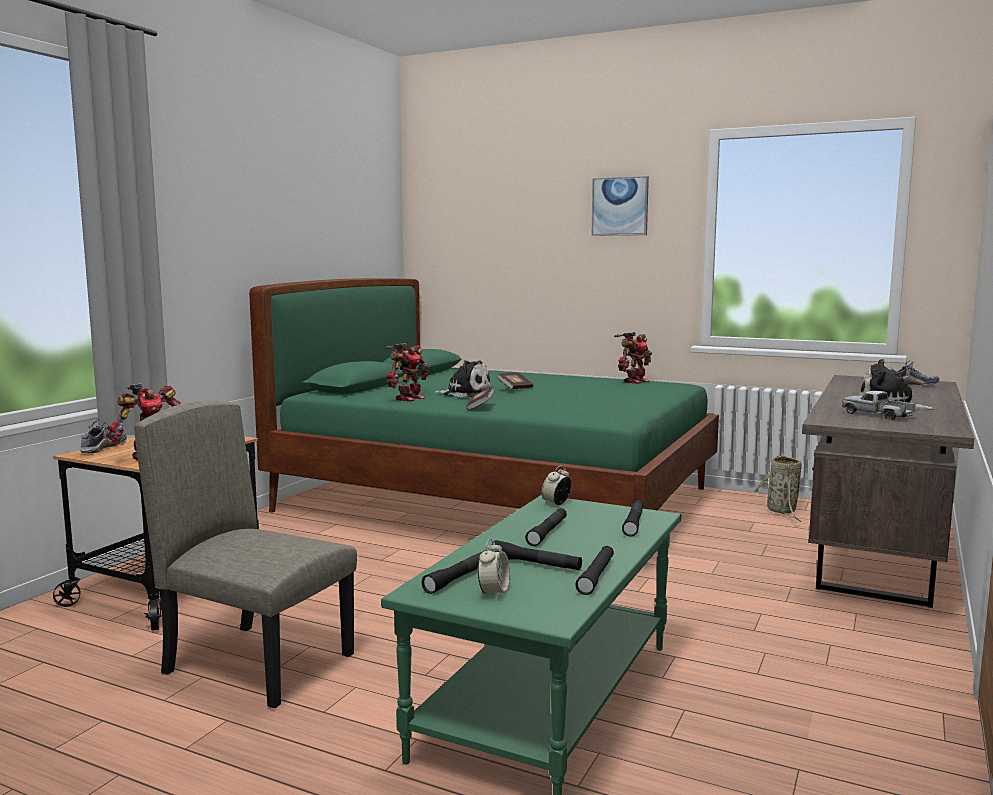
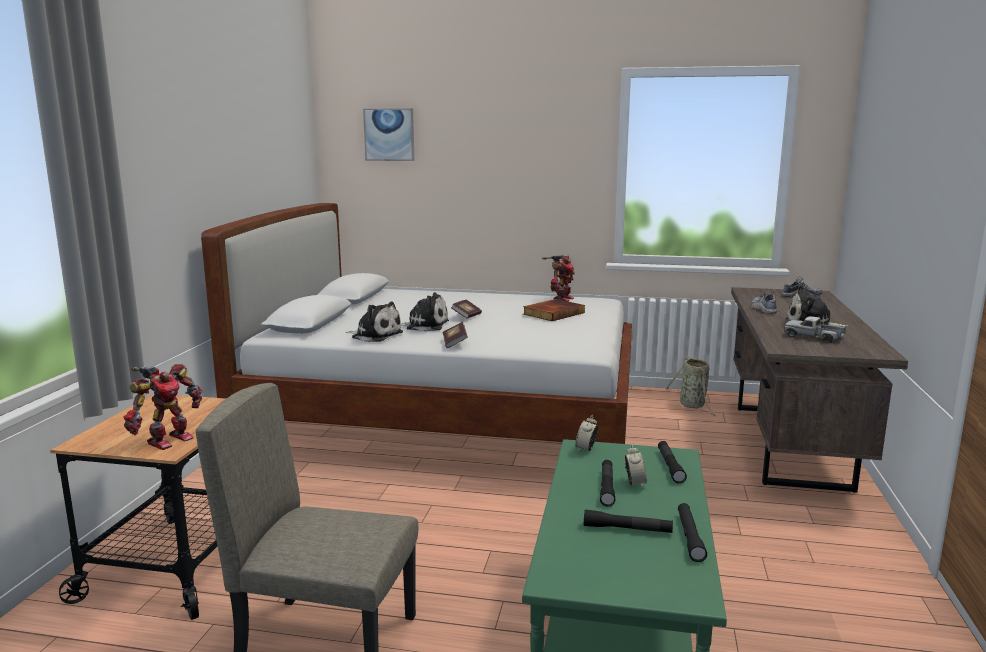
camera: 15 degrees left, 5 degrees up
shoe [81,419,127,453] -> shoe moved to [751,289,777,313]
green bed [249,278,719,512] -> white bed [201,203,632,444]
toy robot [385,343,429,402] -> plush toy [346,302,403,342]
black flashlight [422,550,486,594] -> none
alarm clock [478,539,510,599] -> alarm clock moved to [625,444,647,488]
picture [591,176,649,236] -> picture moved to [363,108,414,161]
none -> book [523,299,585,321]

